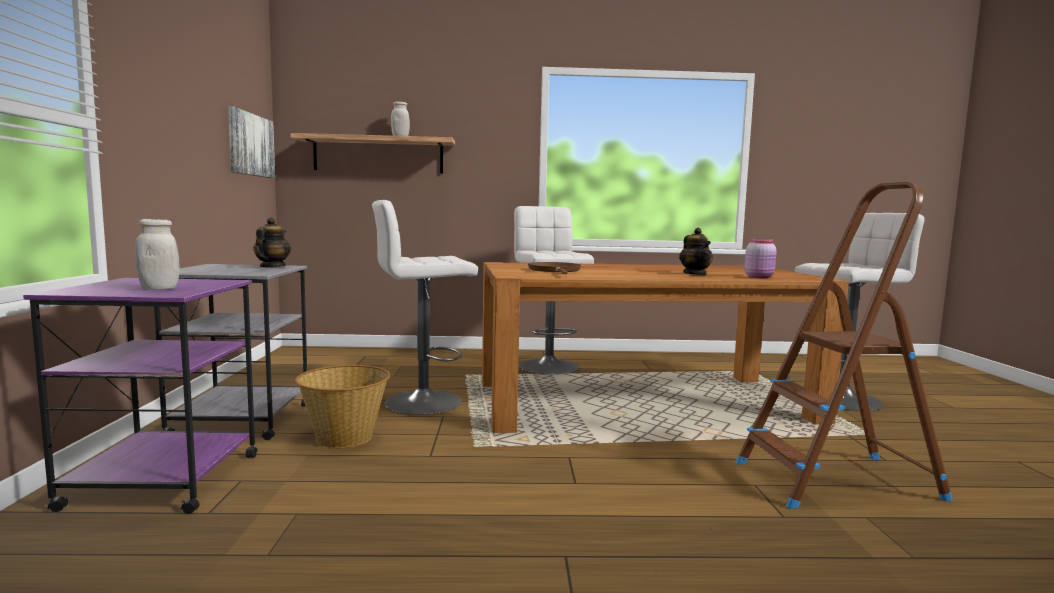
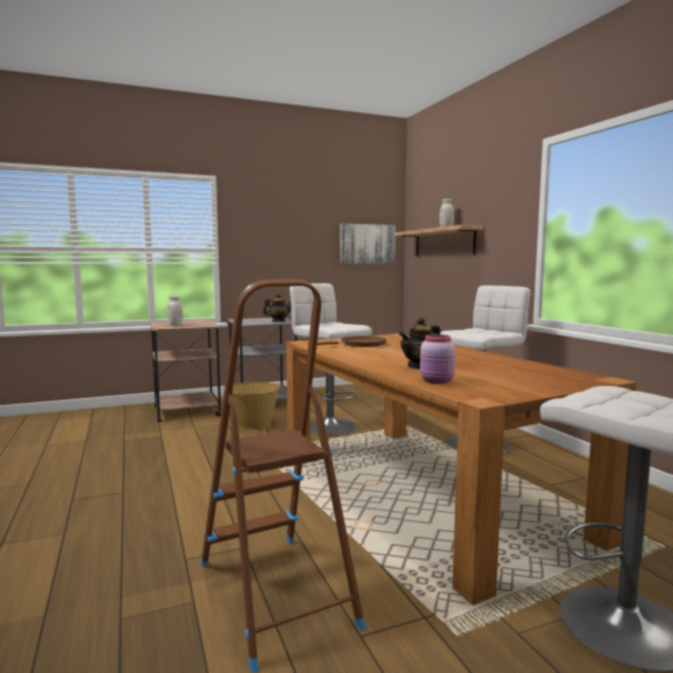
camera: 70 degrees right, 0 degrees up
purple cart [23,278,257,514] -> brown cart [150,320,221,422]

